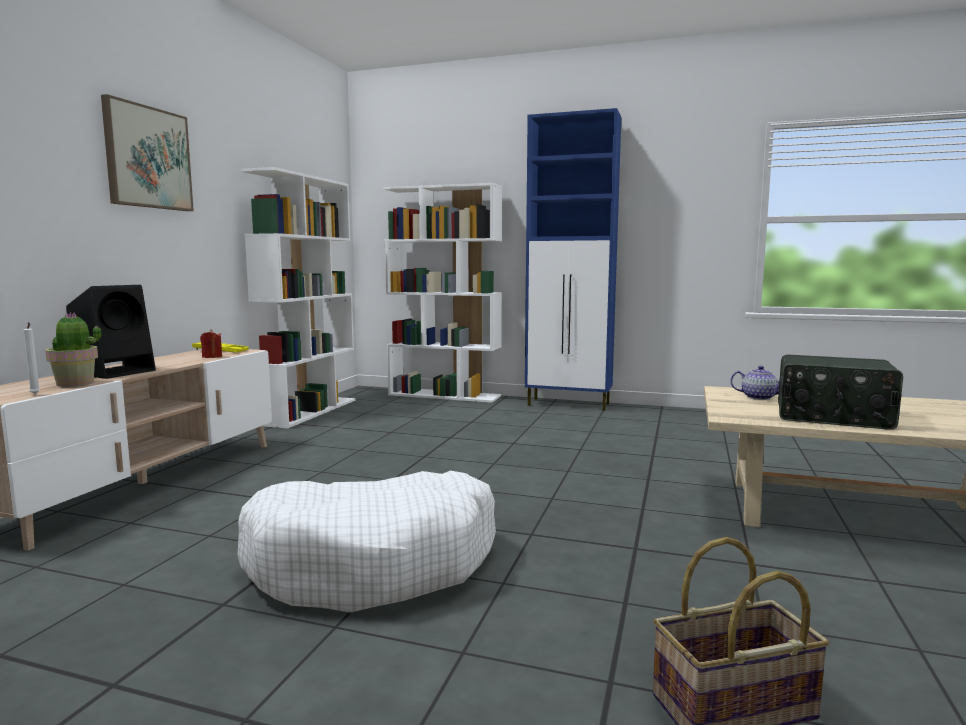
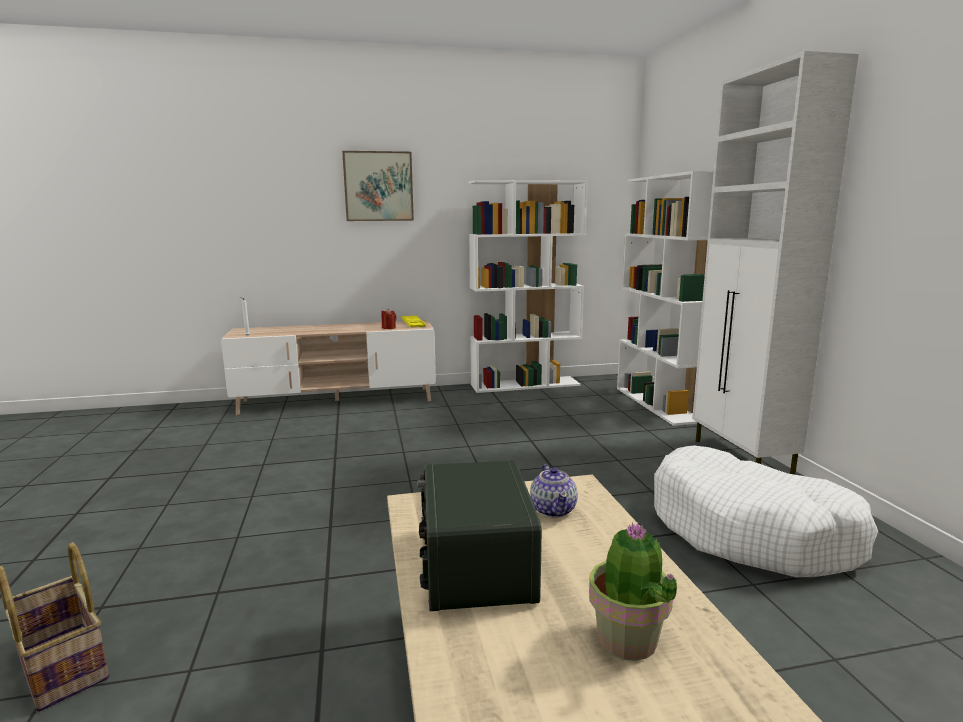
camera: 60 degrees right, 5 degrees up
potted plant [45,312,101,387] -> potted plant moved to [589,522,677,661]
black speaker [66,285,156,379] -> none
white dog bed [237,471,496,613] -> white dog bed moved to [654,445,878,578]
blue cabinet [525,108,621,411] -> white cabinet [692,51,859,475]

